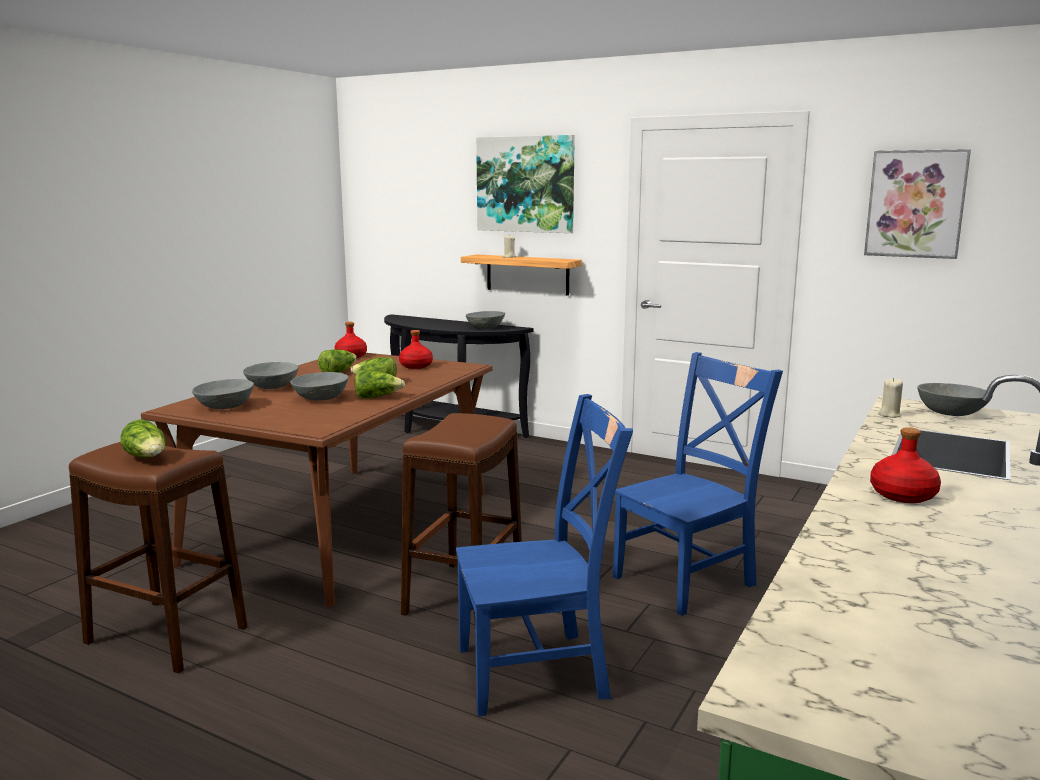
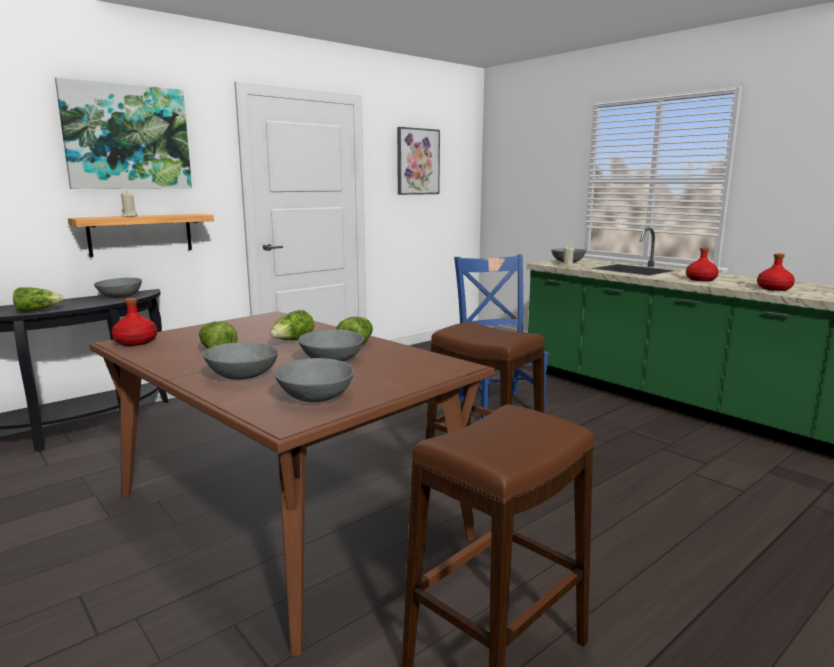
camera: 70 degrees left, 0 degrees up
lettuce [121,419,166,458] -> lettuce moved to [13,287,63,312]
red bottle [399,330,433,369] -> red bottle moved to [757,254,795,291]
blue chair [456,394,633,716] -> none

